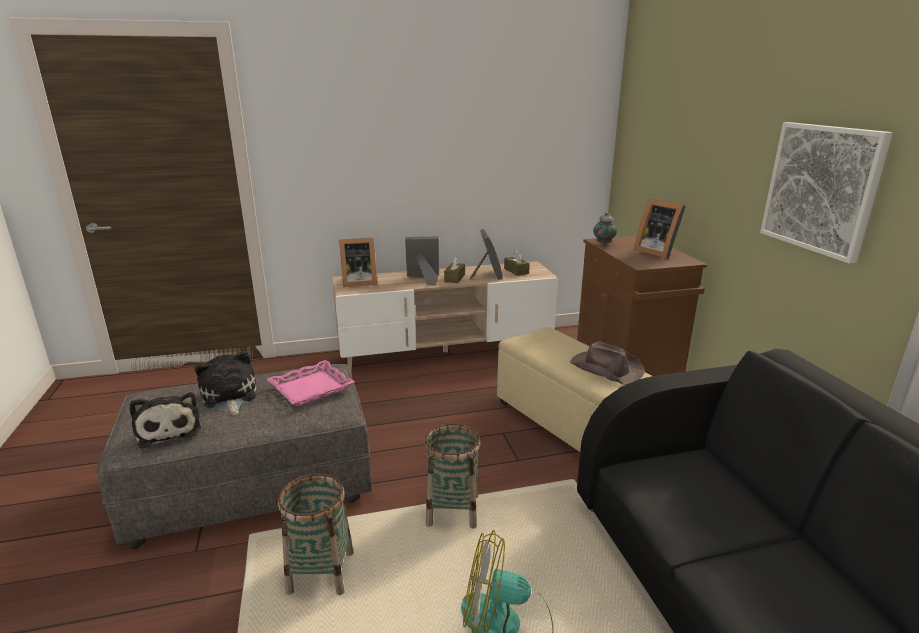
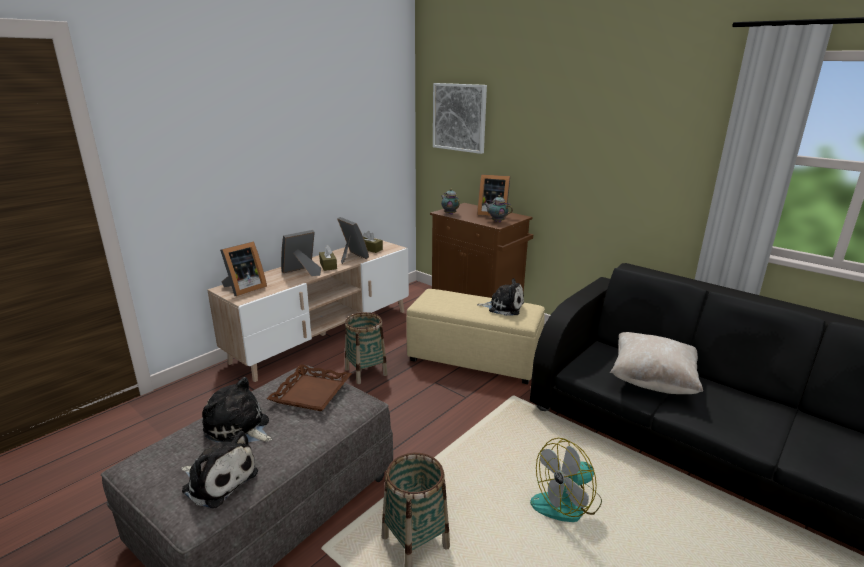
camera: 35 degrees left, 0 degrees up
pink tray [267,360,354,406] -> brown tray [267,364,352,411]
basket [424,423,481,529] -> basket moved to [345,312,388,384]
brown hat [570,341,645,385] -> plush toy [477,278,524,316]
picture [760,122,893,264] -> picture moved to [433,83,487,154]
none -> teapot [484,195,513,222]
none -> beige pillow [610,332,703,394]

